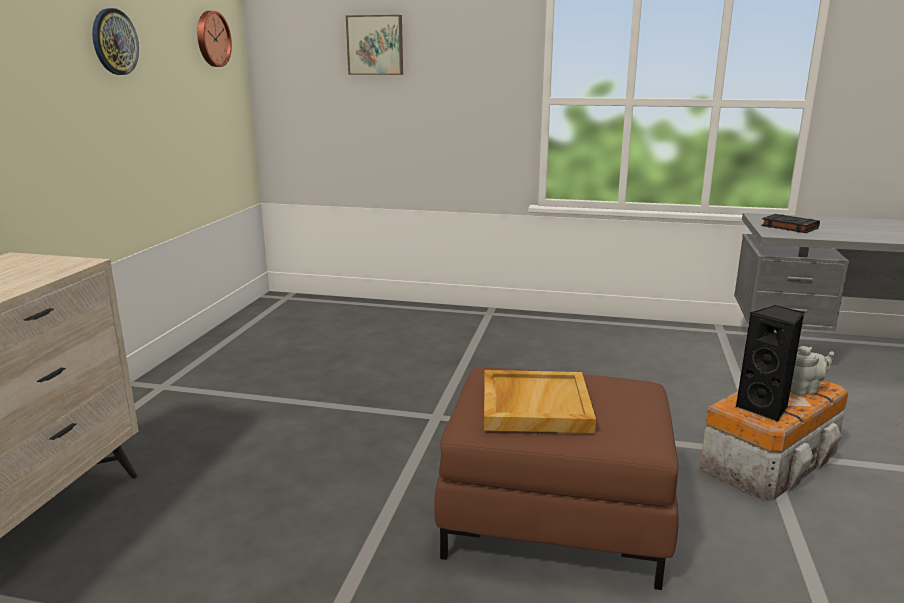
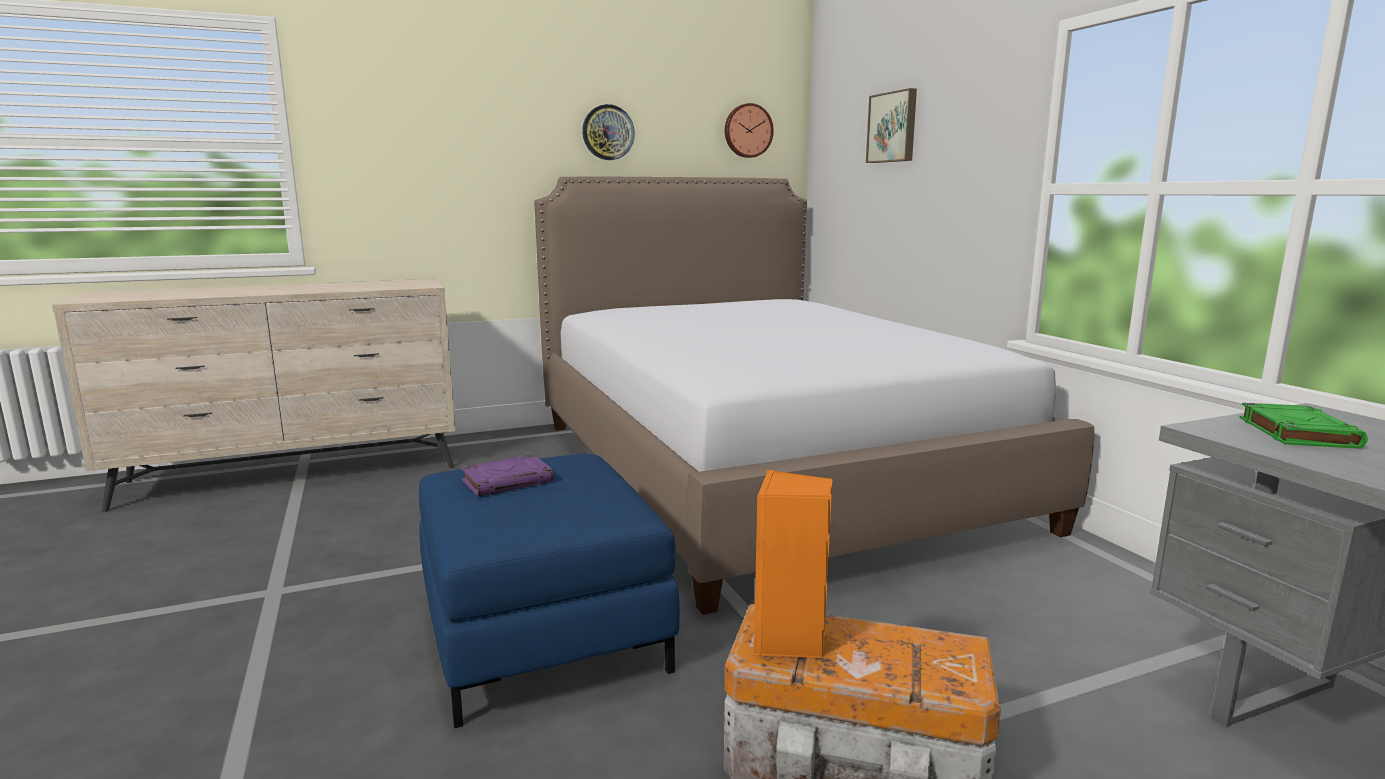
camera: 55 degrees right, 5 degrees down
brown ottoman [434,368,679,590] -> blue ottoman [419,454,680,728]
beige tray [484,370,596,433] -> purple book [461,454,554,497]
black speaker [735,305,804,422] -> orange speaker [754,470,832,658]
black book [761,214,820,233] -> green book [1240,403,1368,449]
grey teapot [790,346,834,396] -> none
none -> bed [534,176,1094,615]

